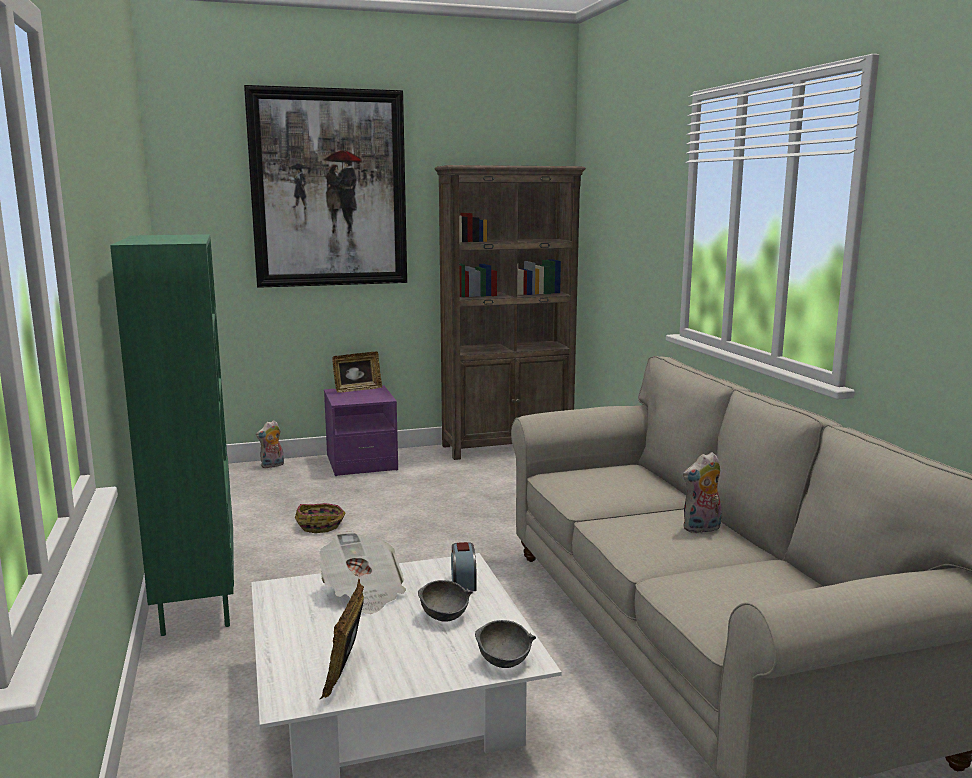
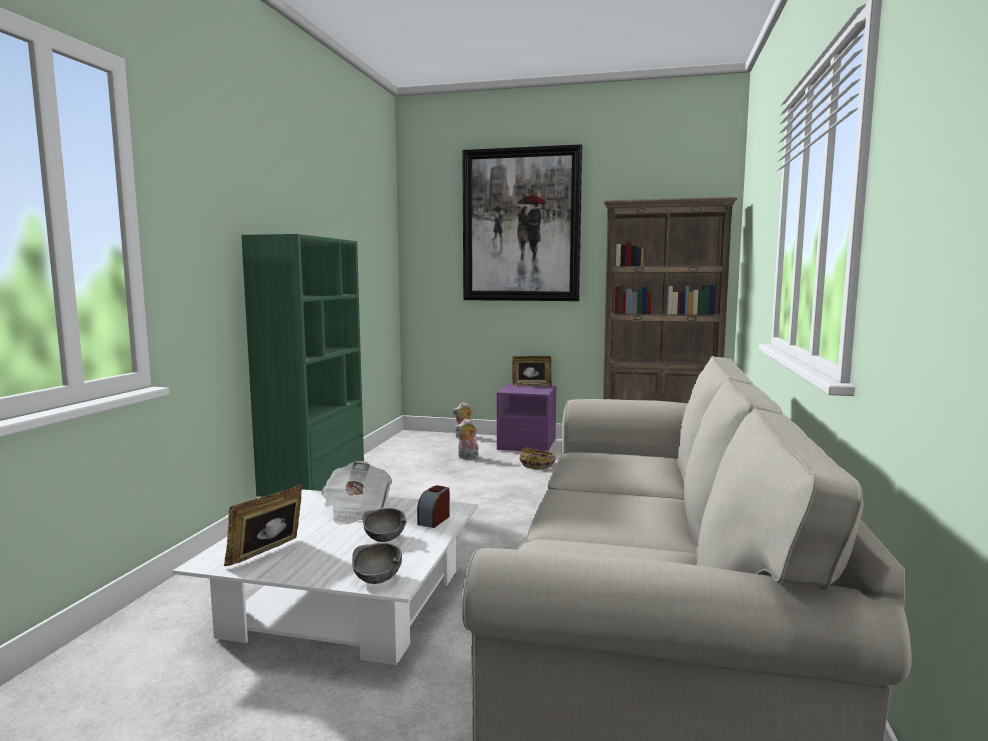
camera: 30 degrees right, 5 degrees down
basket [295,503,346,533] -> basket moved to [519,447,556,469]
plush toy [683,452,722,533] -> plush toy moved to [455,419,479,460]

